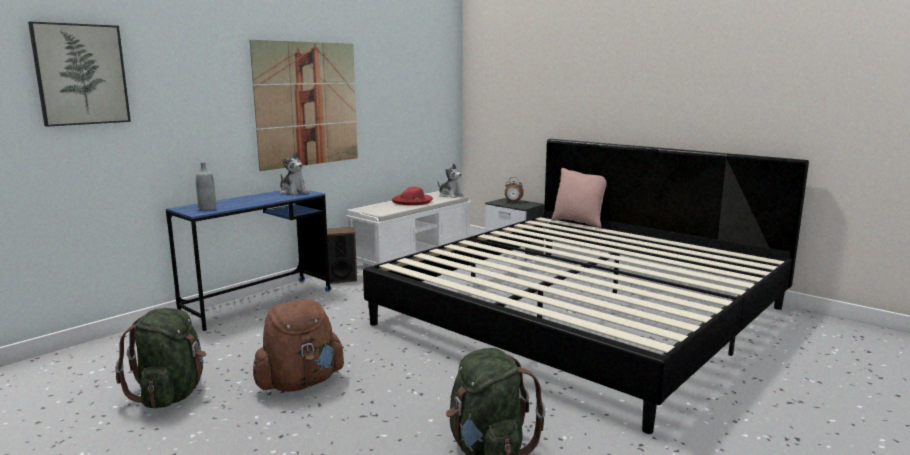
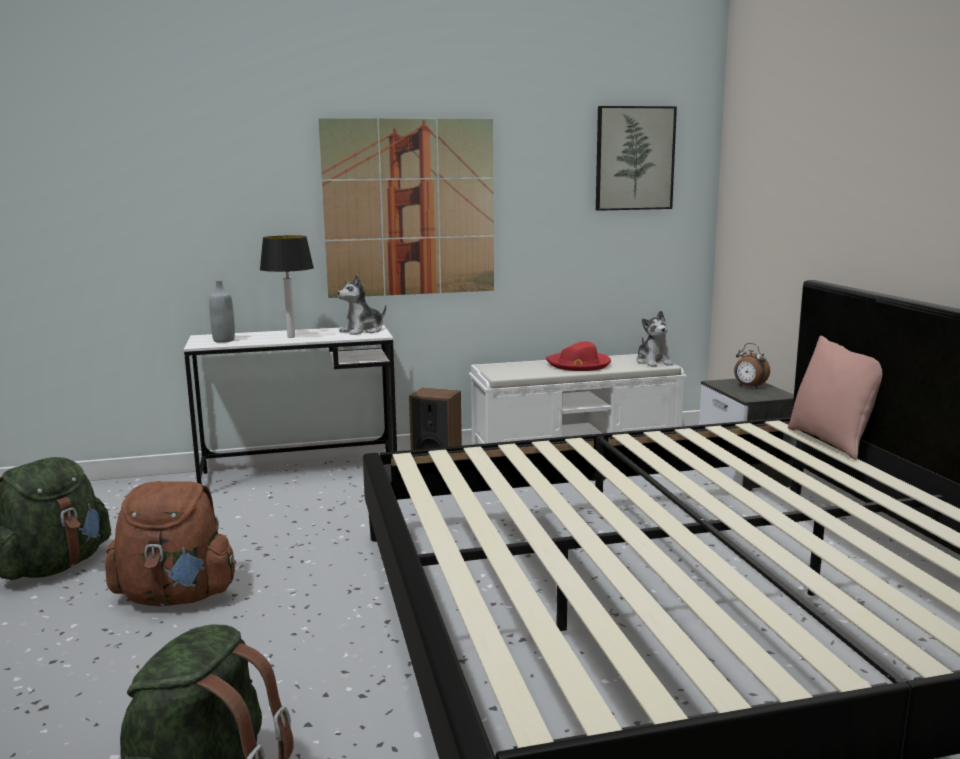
camera: 35 degrees right, 0 degrees up
picture [28,21,131,127] -> picture moved to [596,106,677,211]
blue desk [166,190,331,331] -> white desk [184,325,397,485]
plush toy [280,152,309,195] -> plush toy turned 60 degrees clockwise [337,274,386,335]
none -> table lamp [260,235,314,338]

